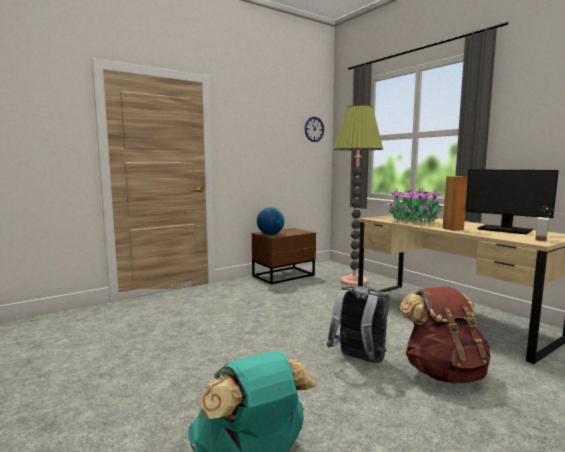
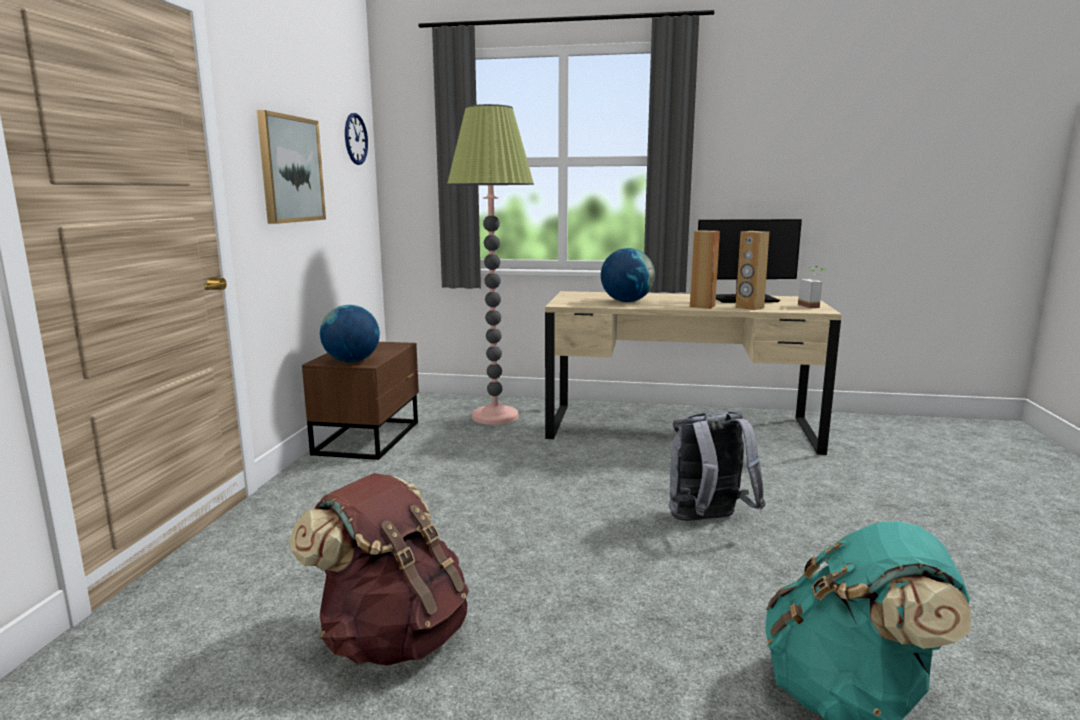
camera: 45 degrees left, 5 degrees up
potted plant [386,188,444,223] -> globe [601,248,655,302]
brown backpack [400,287,491,384] -> brown backpack moved to [289,473,469,665]
none -> picture [257,110,326,224]
none -> brown speaker [735,231,769,310]

